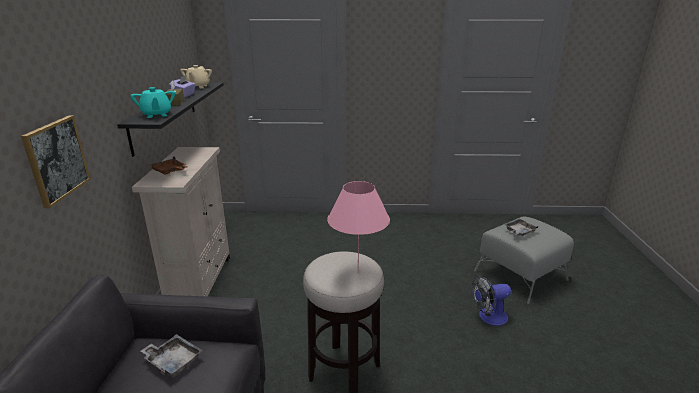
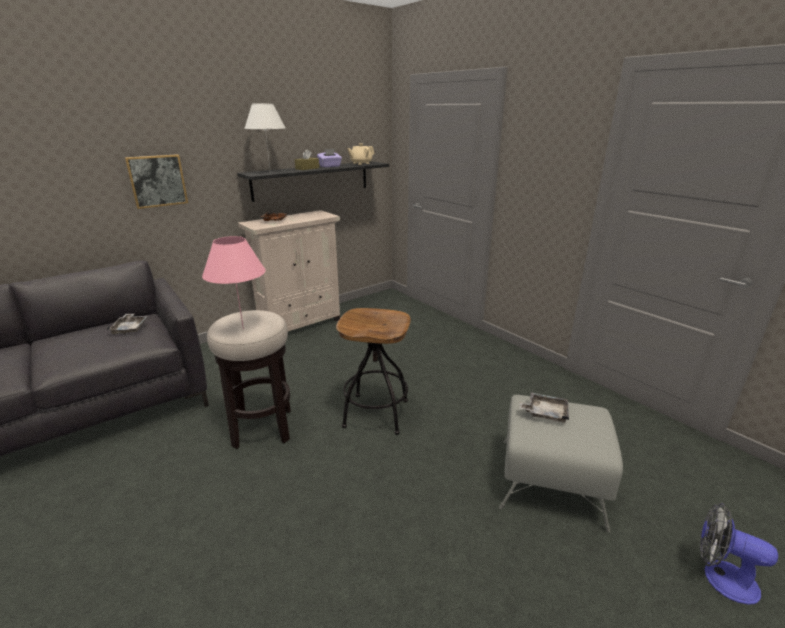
camera: 50 degrees right, 0 degrees up
turquoise teapot [130,87,175,118] -> white table lamp [244,104,286,168]
fan [471,276,511,326] -> fan moved to [700,503,778,605]
none -> brown stool [336,308,411,435]

